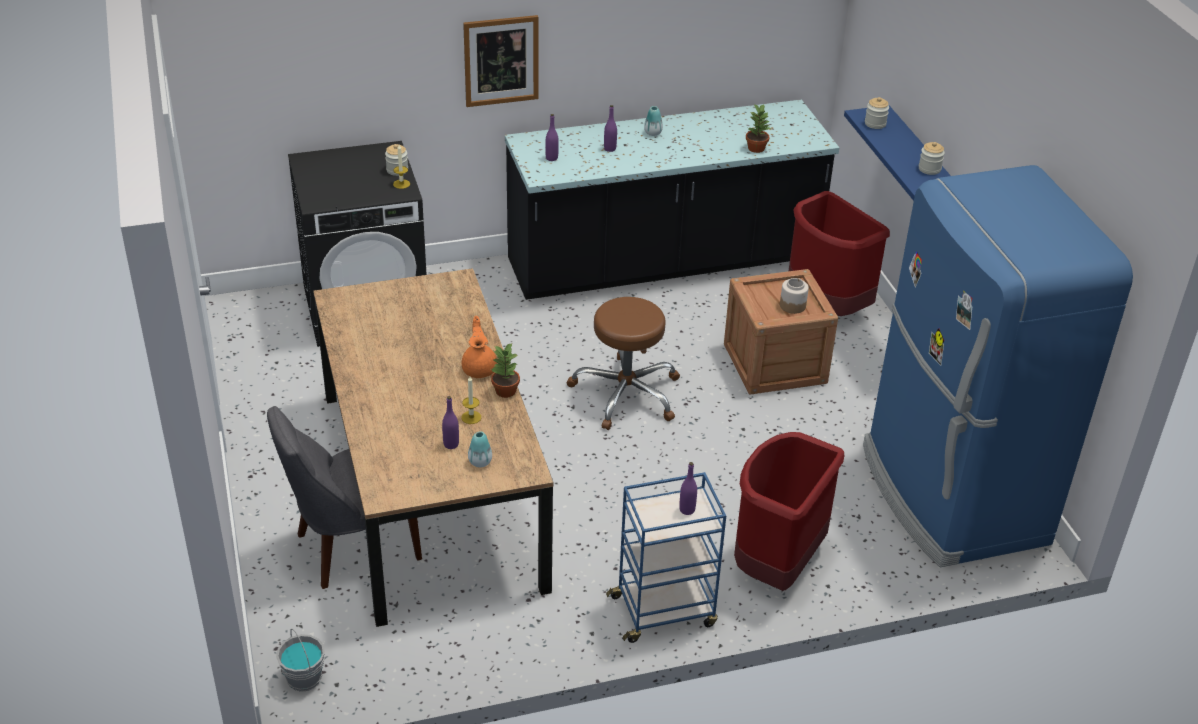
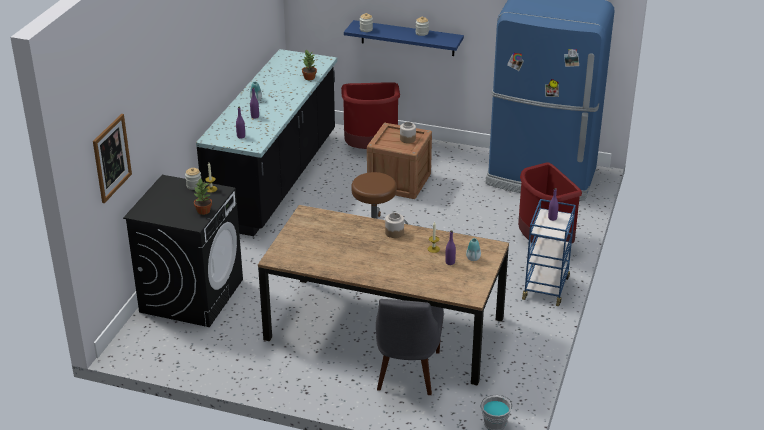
camera: 55 degrees left, 5 degrees down
orange teapot [462,316,497,378] -> jar [385,213,404,238]
picture [463,15,539,107] -> picture moved to [93,114,132,203]
potted plant [490,342,520,398] -> potted plant moved to [194,178,212,215]

